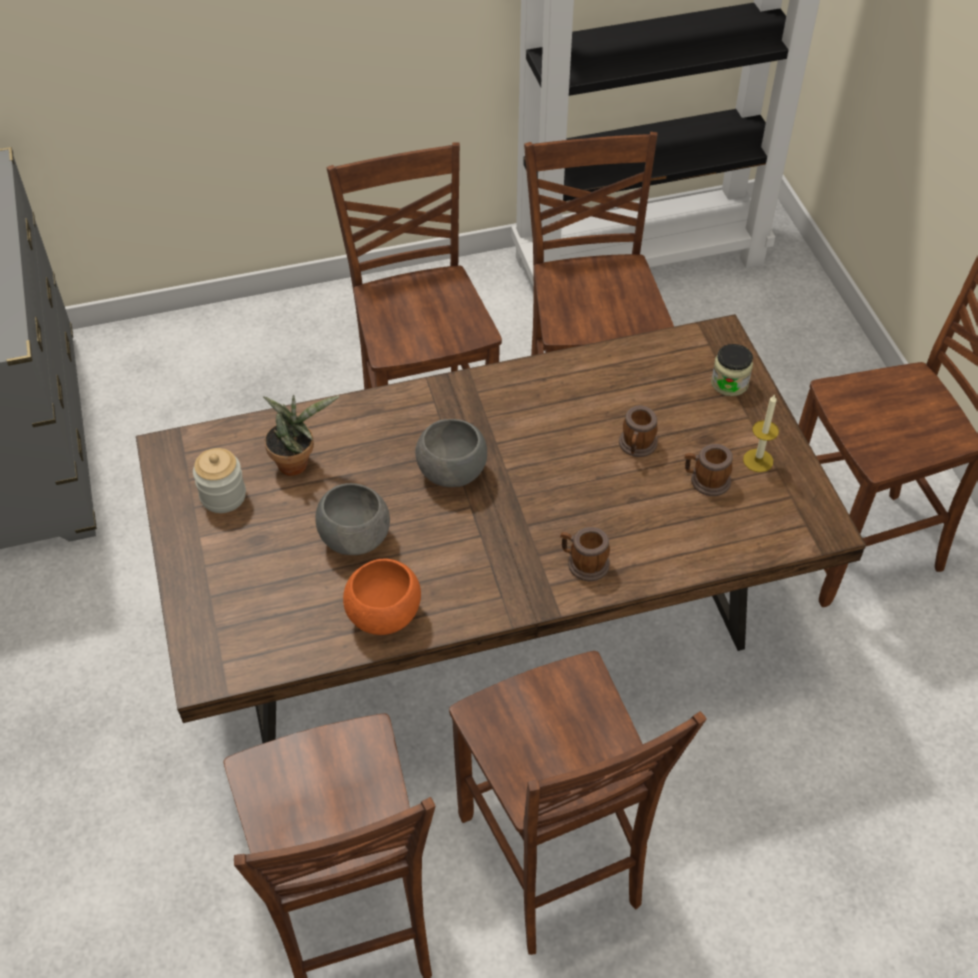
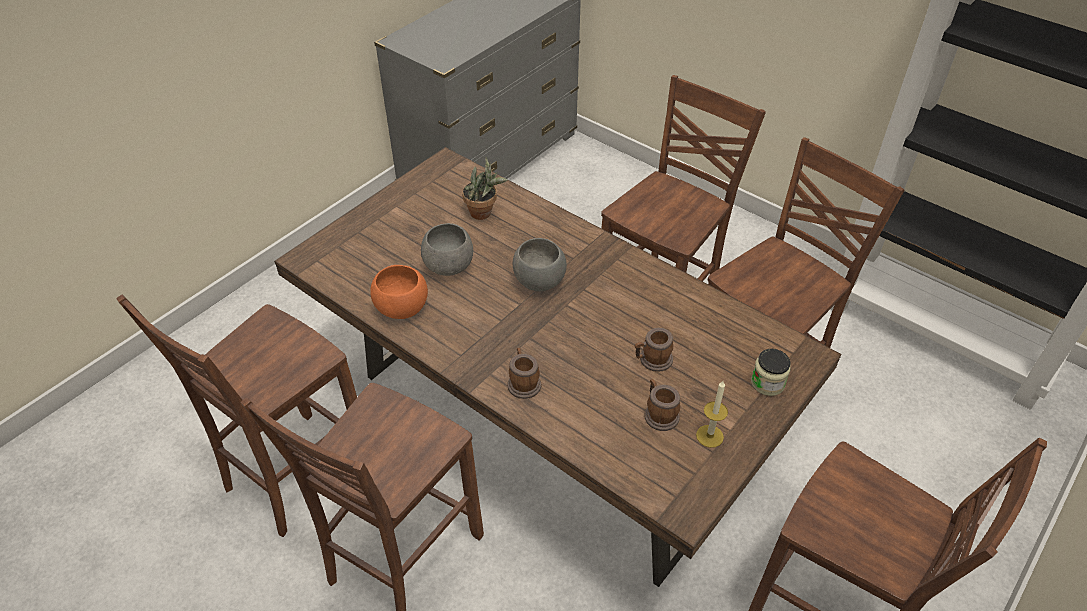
camera: 55 degrees right, 5 degrees down
jar [193,448,246,513] -> none

